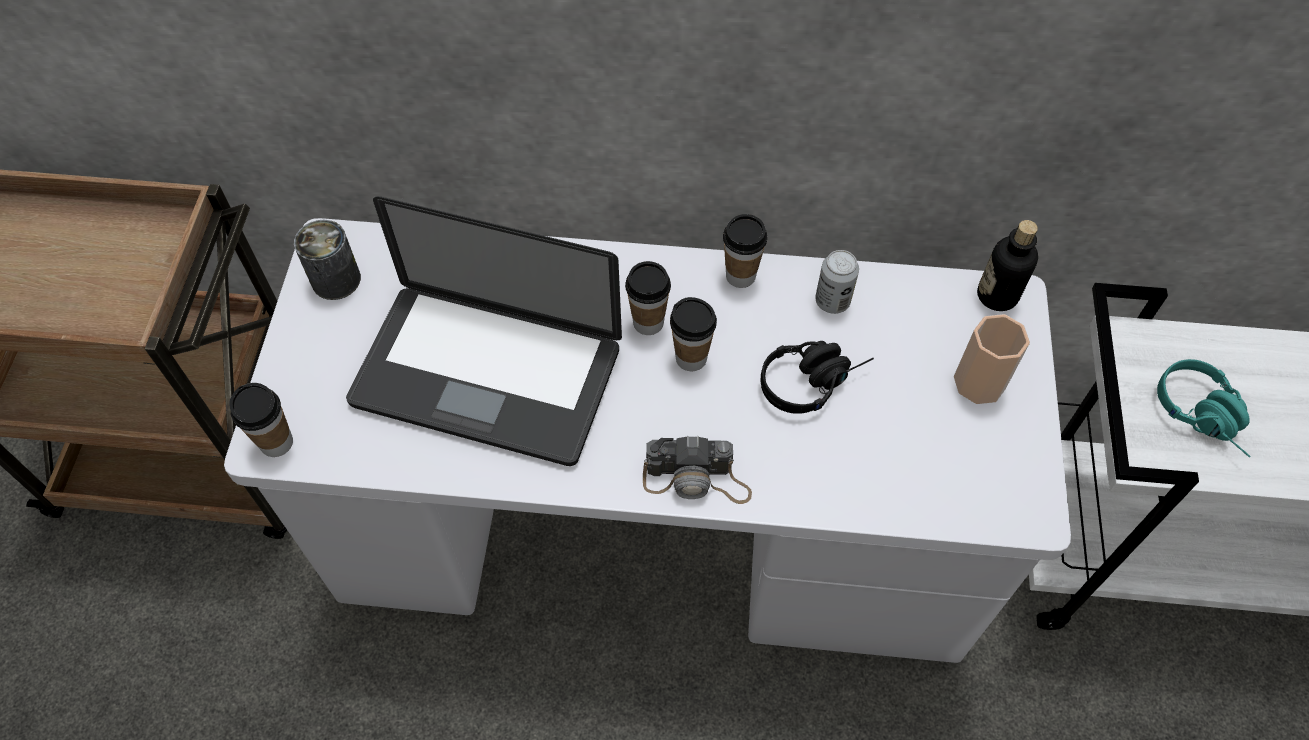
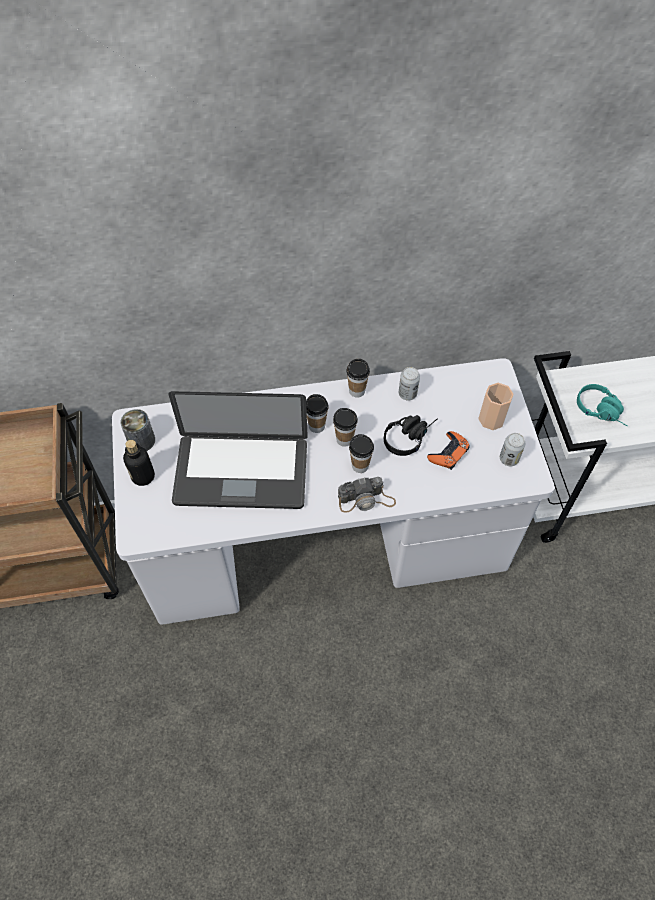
camera: 15 degrees left, 0 degrees up
cup [229,383,293,457] -> cup moved to [349,434,374,473]
bottle [977,220,1038,311] -> bottle moved to [123,440,155,486]
none -> orange game controller [427,431,470,470]
none -> can [500,433,525,466]

